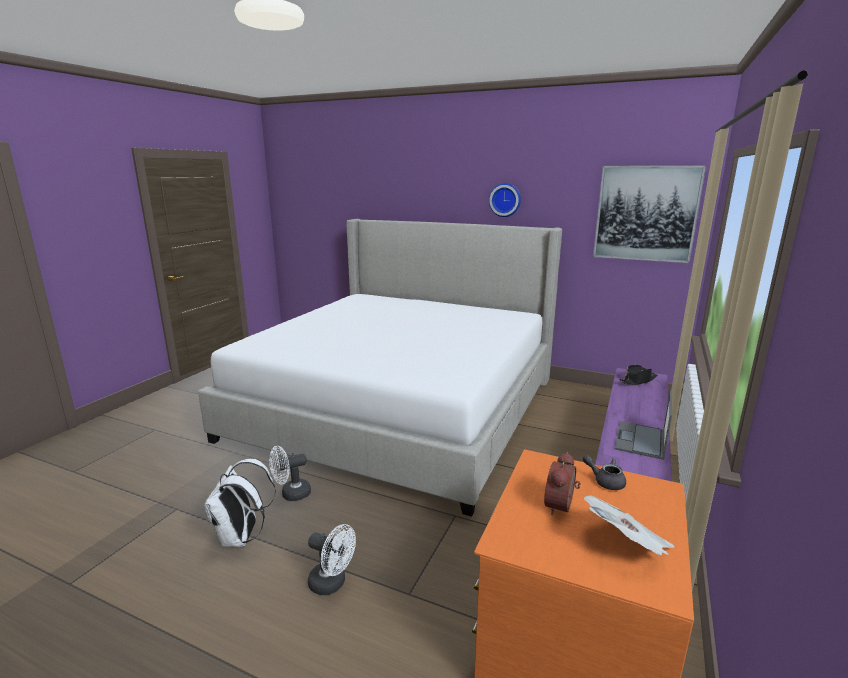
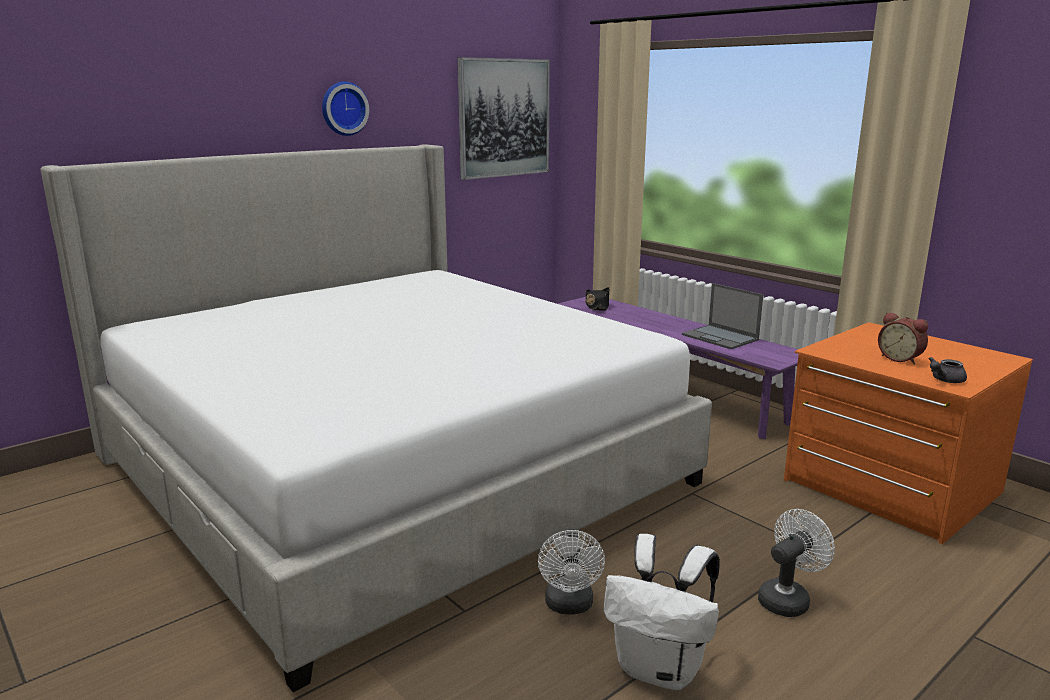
camera: 65 degrees left, 0 degrees up
grey teapot [583,455,626,490] -> grey teapot moved to [929,357,967,383]
newspaper [584,495,675,556] -> none

